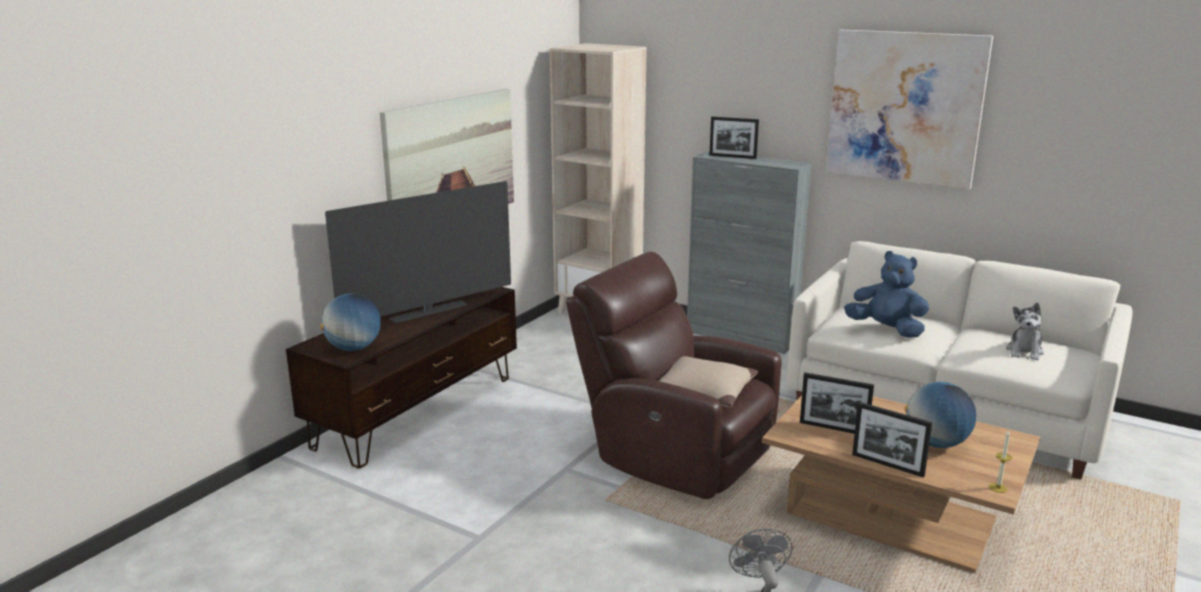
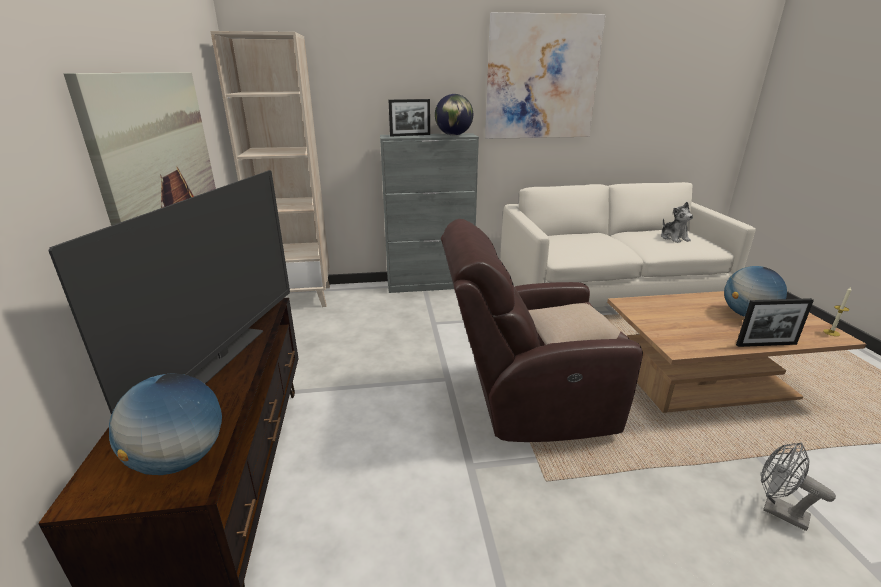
camera: 40 degrees left, 5 degrees up
picture frame [800,372,874,434] -> none
blue plush toy [844,251,929,338] -> none
none -> globe [435,94,473,135]

